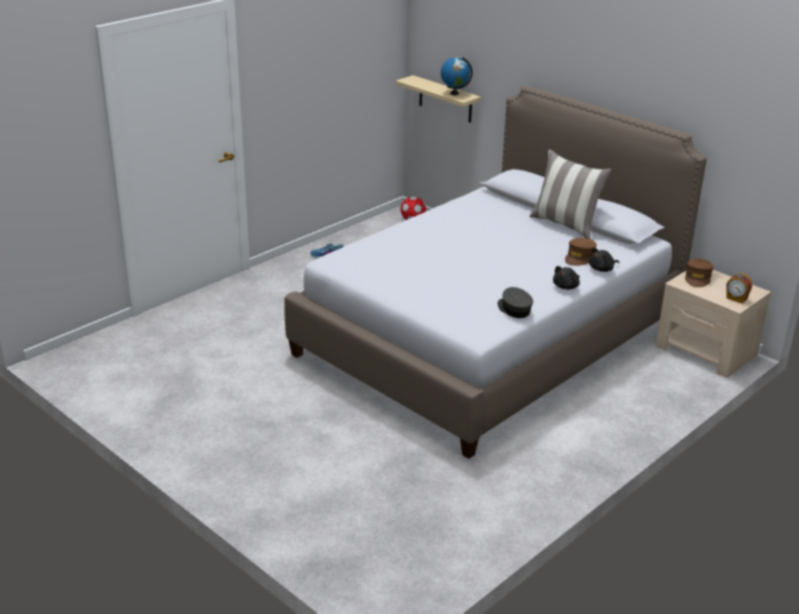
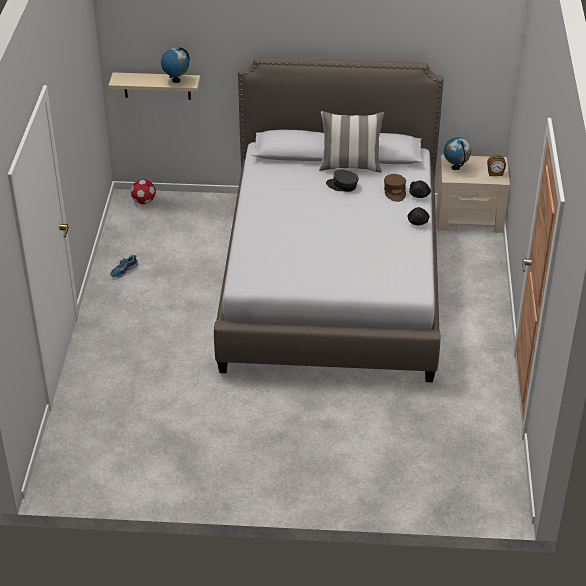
camera: 40 degrees left, 10 degrees up
grey cap [498,287,533,318] -> grey cap moved to [326,169,359,192]
brown cap [685,259,714,287] -> globe [444,137,471,170]

